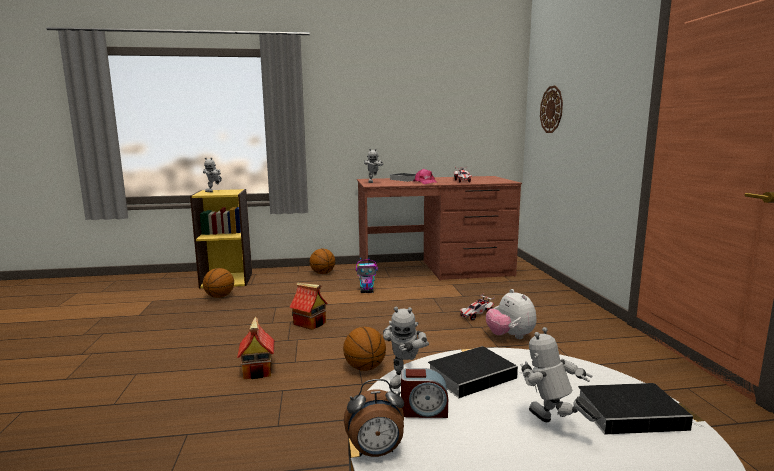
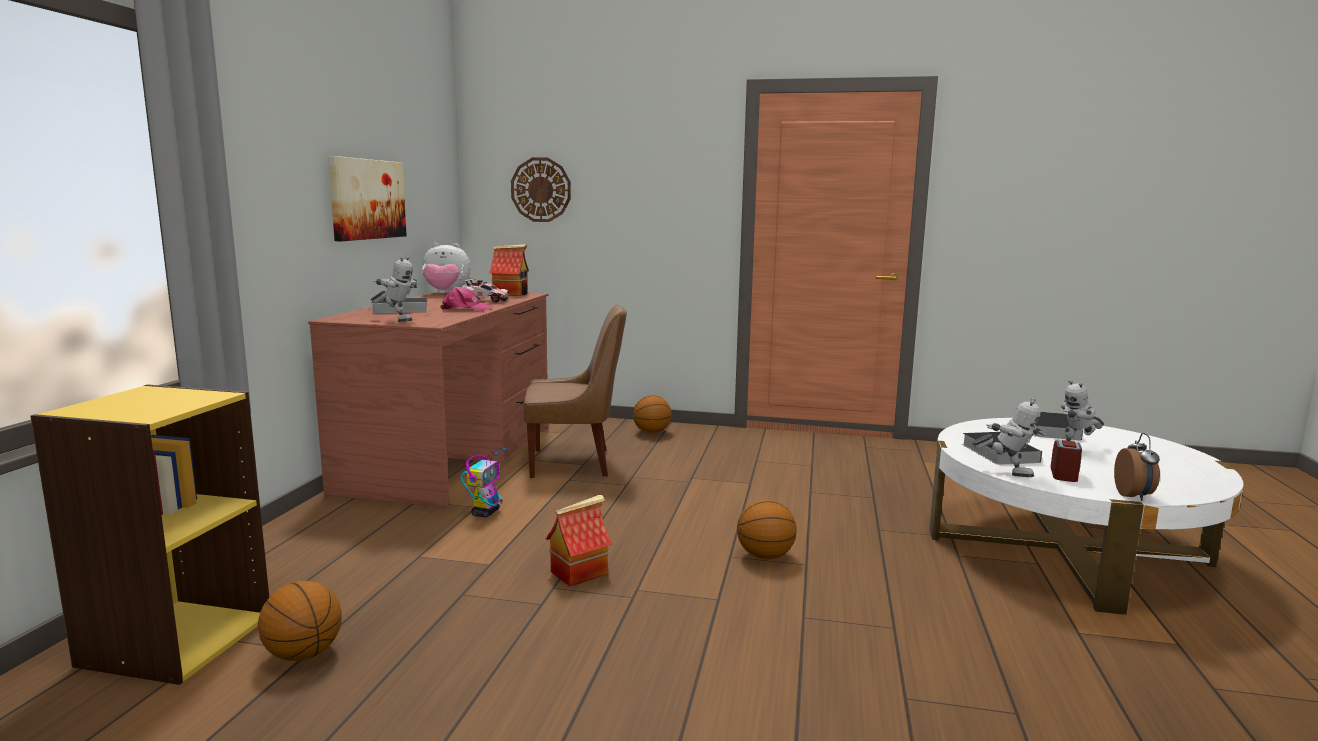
camera: 70 degrees left, 0 degrees up
toy robot [203,158,222,192] -> none
toy house [237,317,274,379] -> toy house moved to [489,244,529,296]
basketball [310,249,335,274] -> basketball moved to [633,395,671,434]
toy car [460,293,495,321] -> none
plush toy [486,289,536,339] -> plush toy moved to [422,243,471,293]
none -> picture [328,156,407,241]
none -> brown chair [524,305,627,478]

